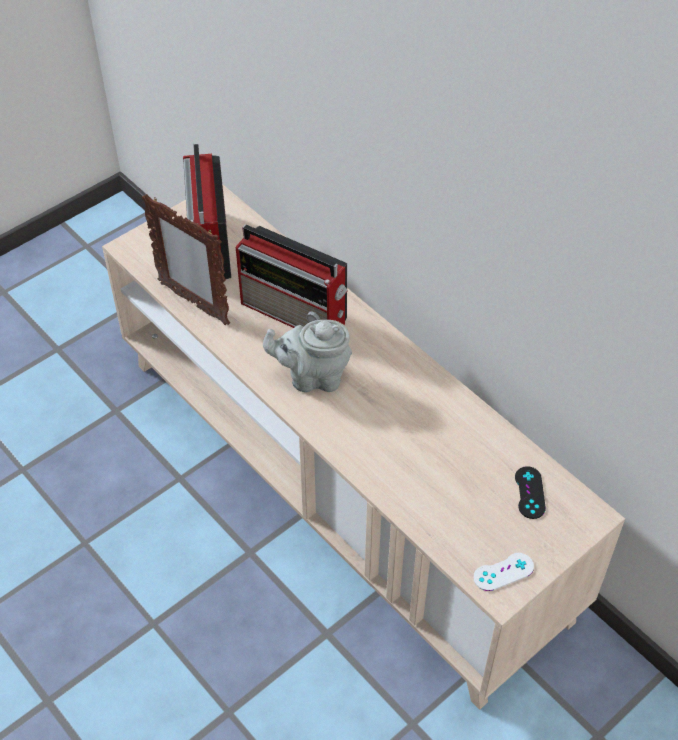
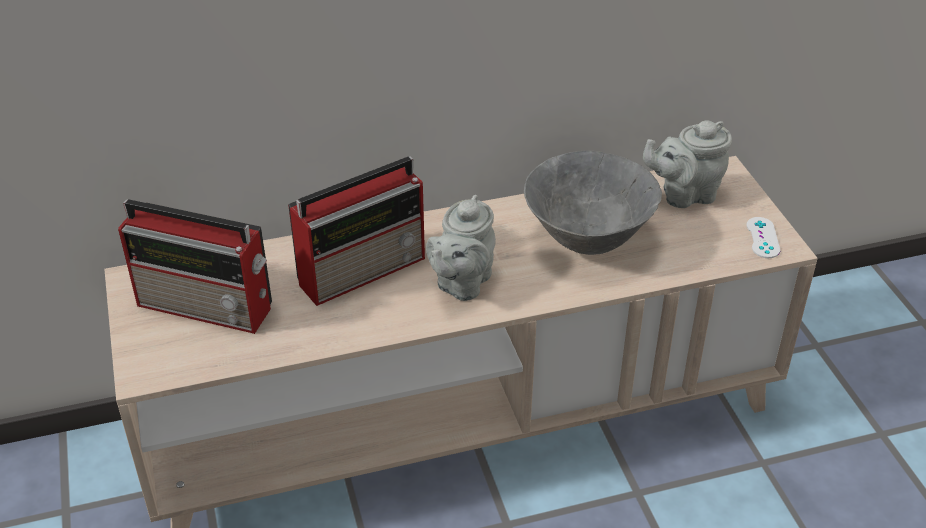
camera: 65 degrees left, 10 degrees down
picture frame [142,194,230,325] -> none
black game controller [515,466,546,519] -> grey teapot [643,121,732,208]
none -> grey bowl [524,150,662,255]

